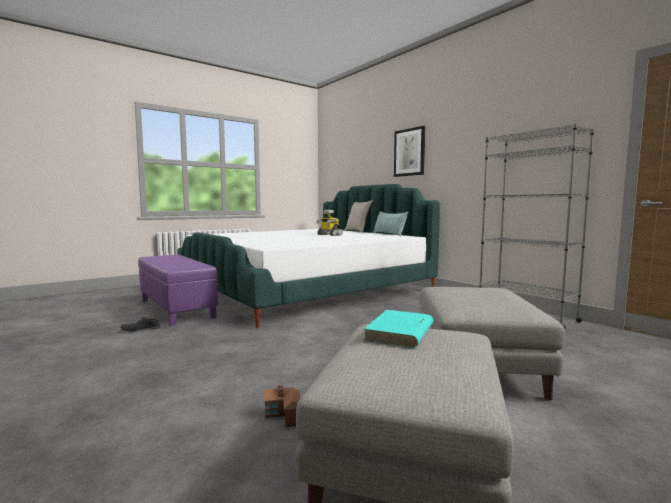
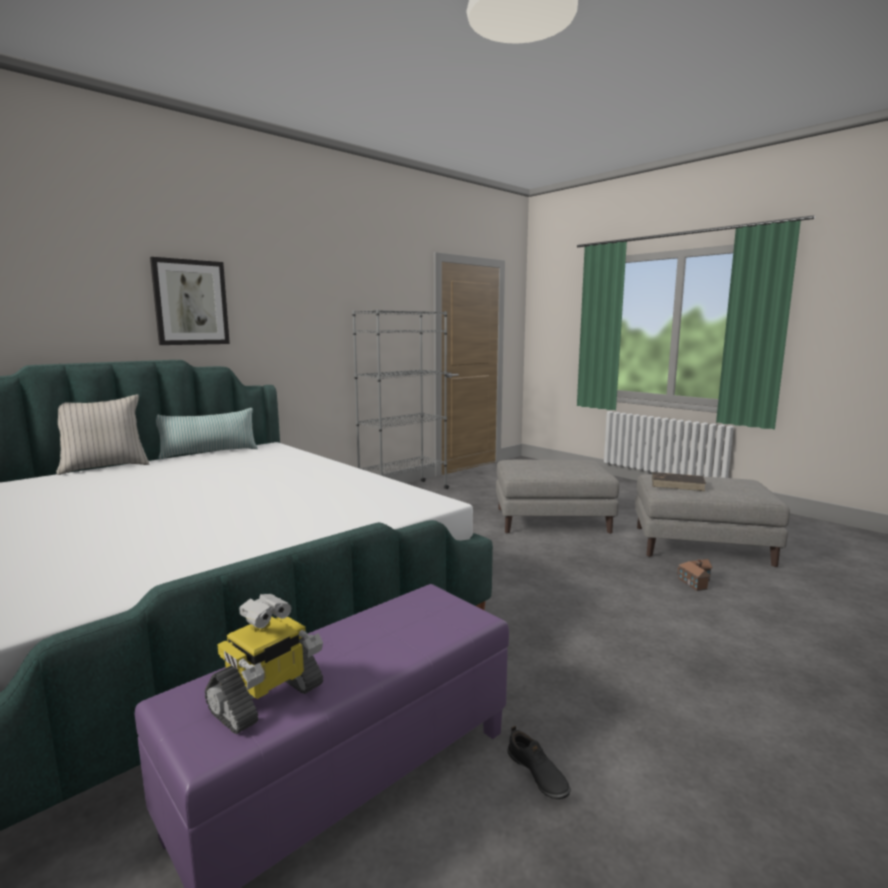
camera: 95 degrees left, 5 degrees up
toy robot [316,210,343,236] -> toy robot moved to [205,594,323,734]
turquoise book [364,310,433,348] -> brown book [652,472,706,491]

